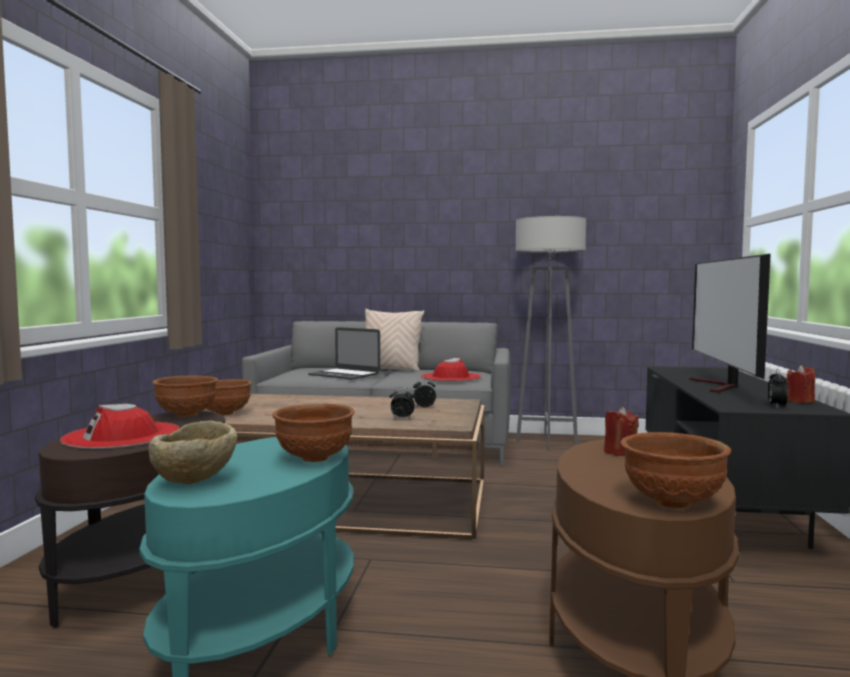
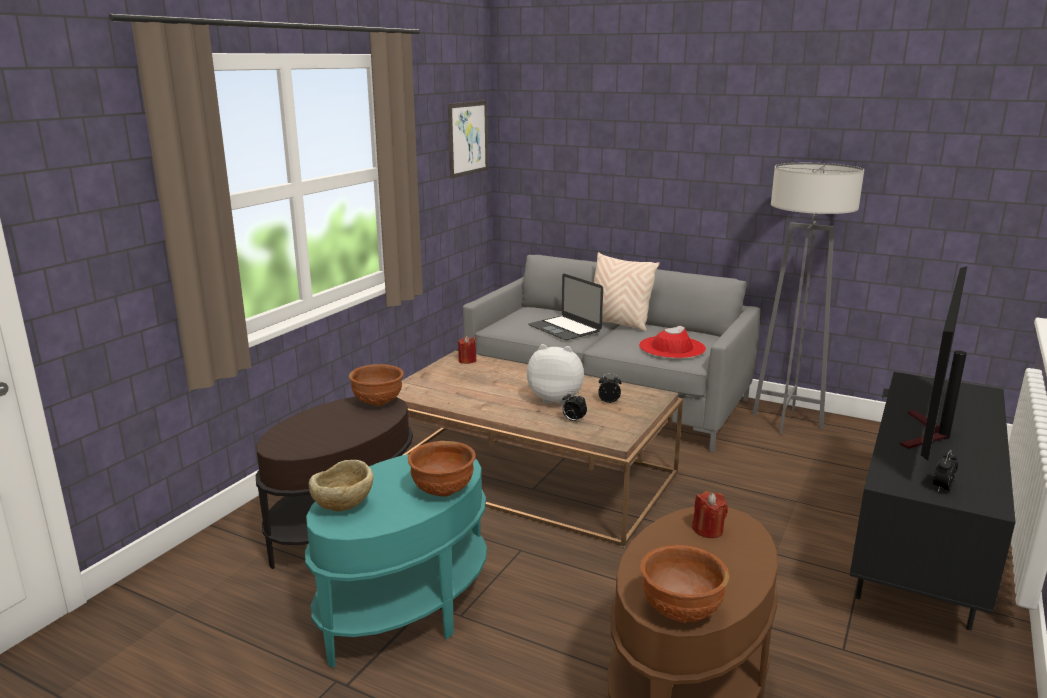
camera: 20 degrees right, 15 degrees up
red hat [60,404,180,449] -> none
brown bowl [207,379,252,415] -> none
red candle [786,365,816,403] -> red candle moved to [458,336,477,364]
none -> picture [448,100,488,179]
none -> plush toy [527,344,584,405]

